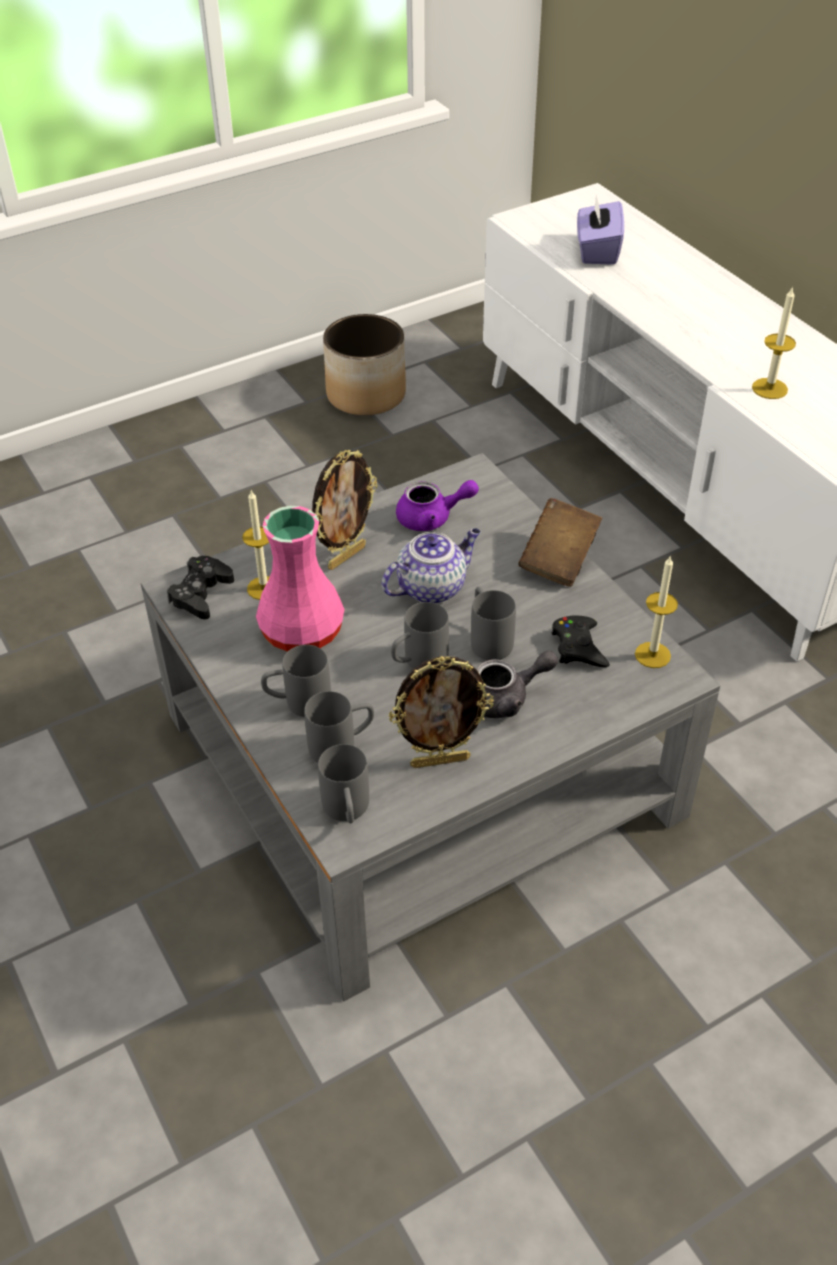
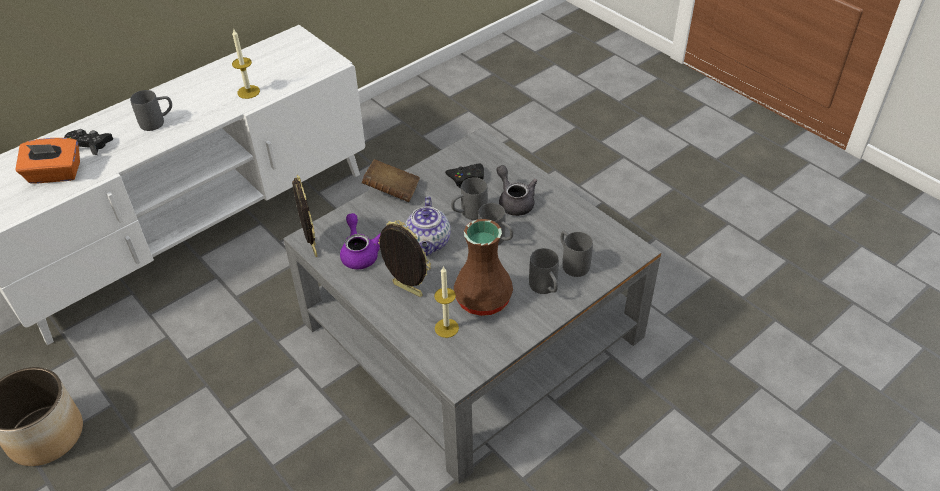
camera: 100 degrees left, 0 degrees up
black game controller [167,556,234,619] -> black game controller moved to [64,129,113,155]
pink vase [256,506,345,652] -> brown vase [454,219,513,316]
grey mug [318,744,369,823] -> grey mug moved to [130,90,172,131]
teapot [381,528,480,604] -> teapot turned 135 degrees counterclockwise [405,196,451,256]
picture frame [389,656,494,768] -> picture frame moved to [292,175,318,257]
purple tissue box [577,195,624,265] -> orange tissue box [15,138,80,184]
candle [635,555,678,668] -> none

